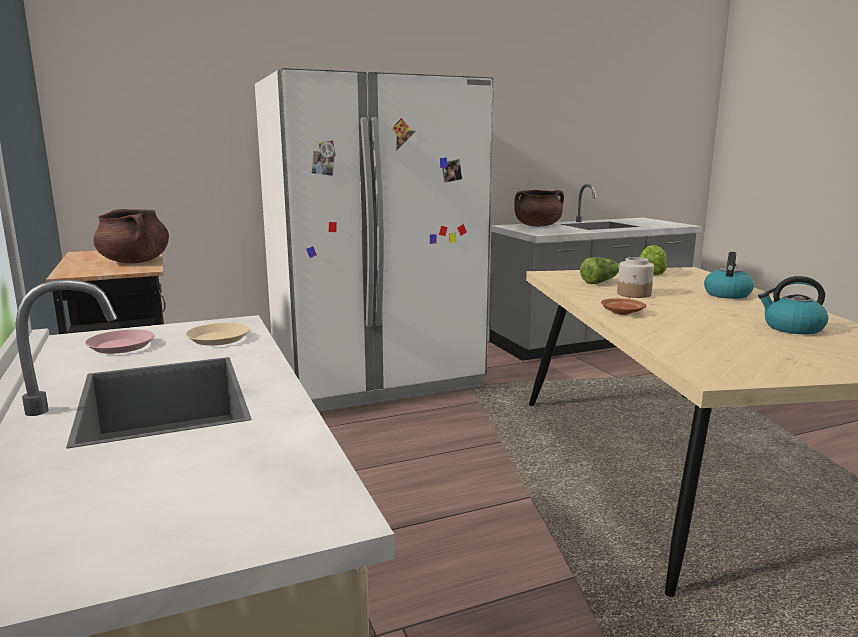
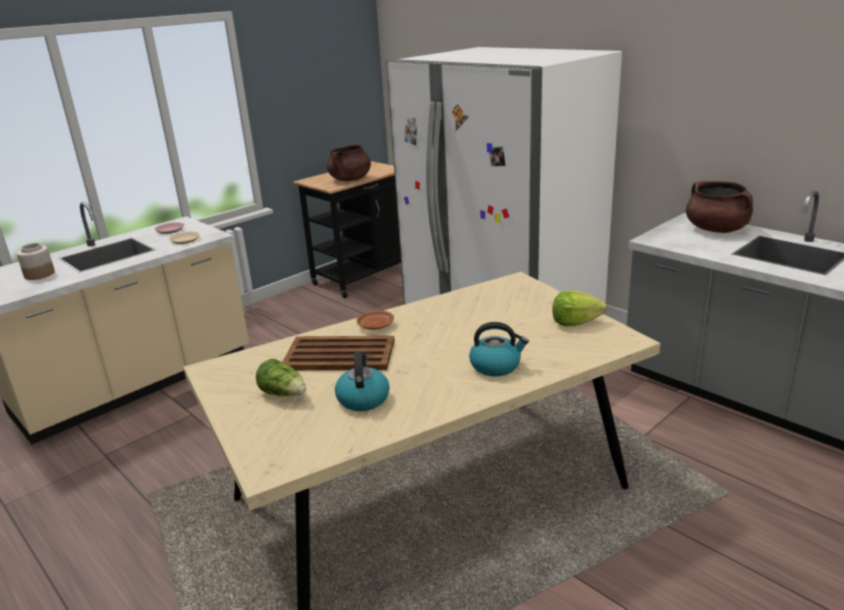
camera: 70 degrees right, 10 degrees up
lettuce [580,257,619,284] -> lettuce moved to [256,359,306,396]
jar [617,257,654,298] -> jar moved to [17,243,55,280]
none -> brown tray [283,336,395,370]

